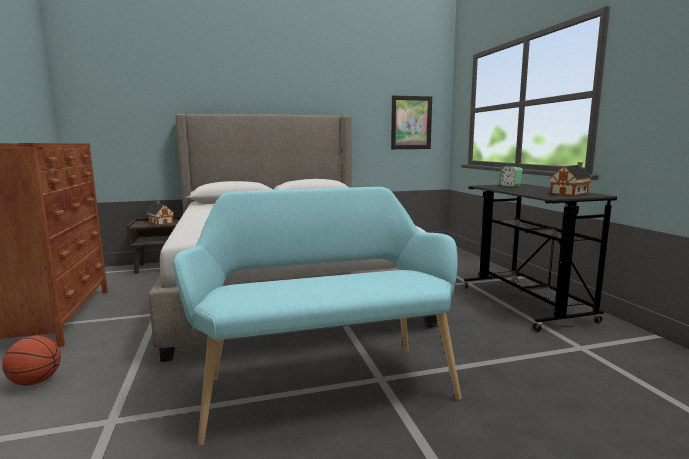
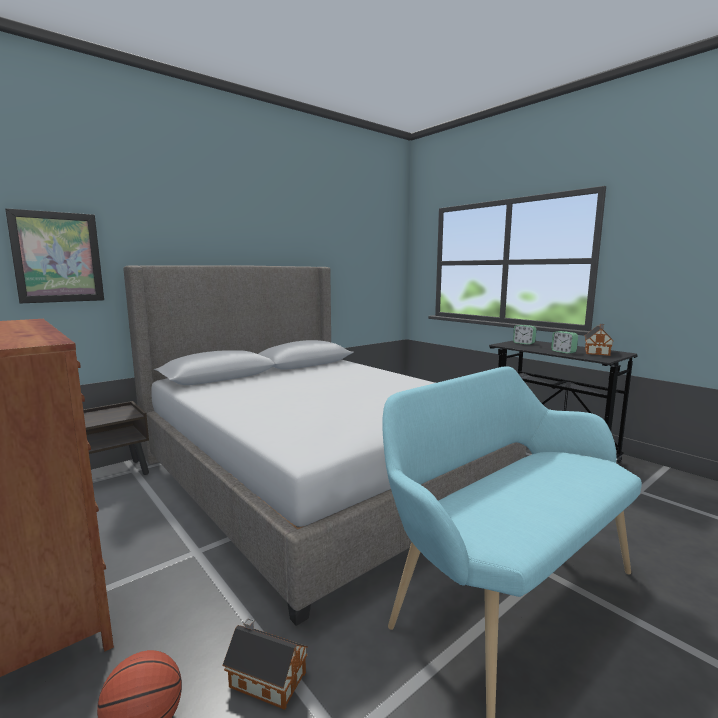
camera: 25 degrees left, 0 degrees up
toy house [146,201,174,225] -> toy house moved to [222,618,308,710]
picture [391,95,432,149] -> picture moved to [5,208,104,303]
none -> alarm clock [551,331,578,354]

